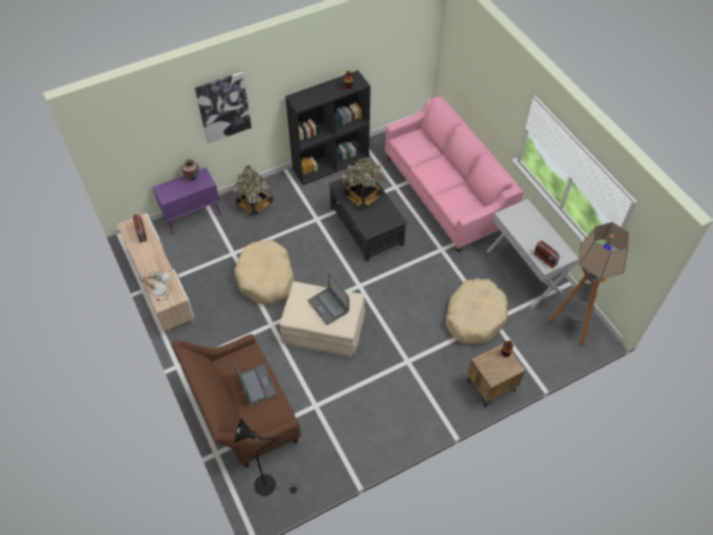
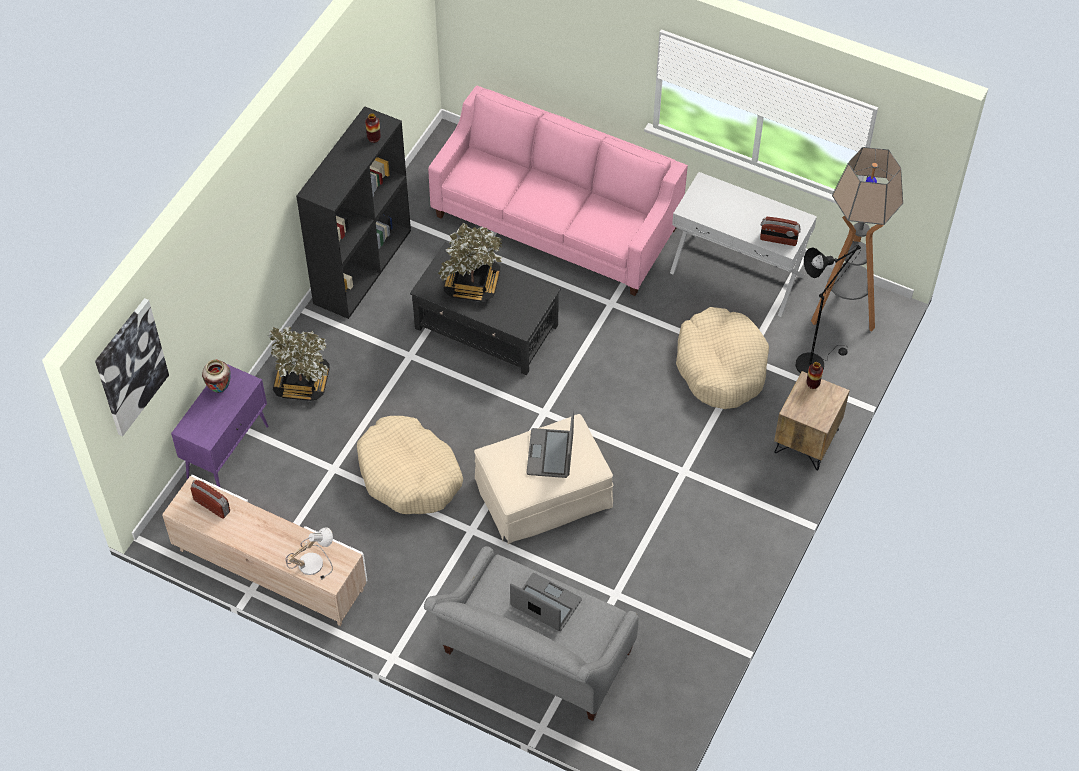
camera: 35 degrees left, 0 degrees up
brown sofa [171,334,301,468] -> grey sofa [424,546,639,721]
picture [195,72,252,143] -> picture moved to [95,298,169,437]
black floor lamp [234,419,298,496] -> black floor lamp moved to [796,245,861,374]
laptop [308,273,349,325] -> laptop turned 75 degrees clockwise [526,408,574,478]

